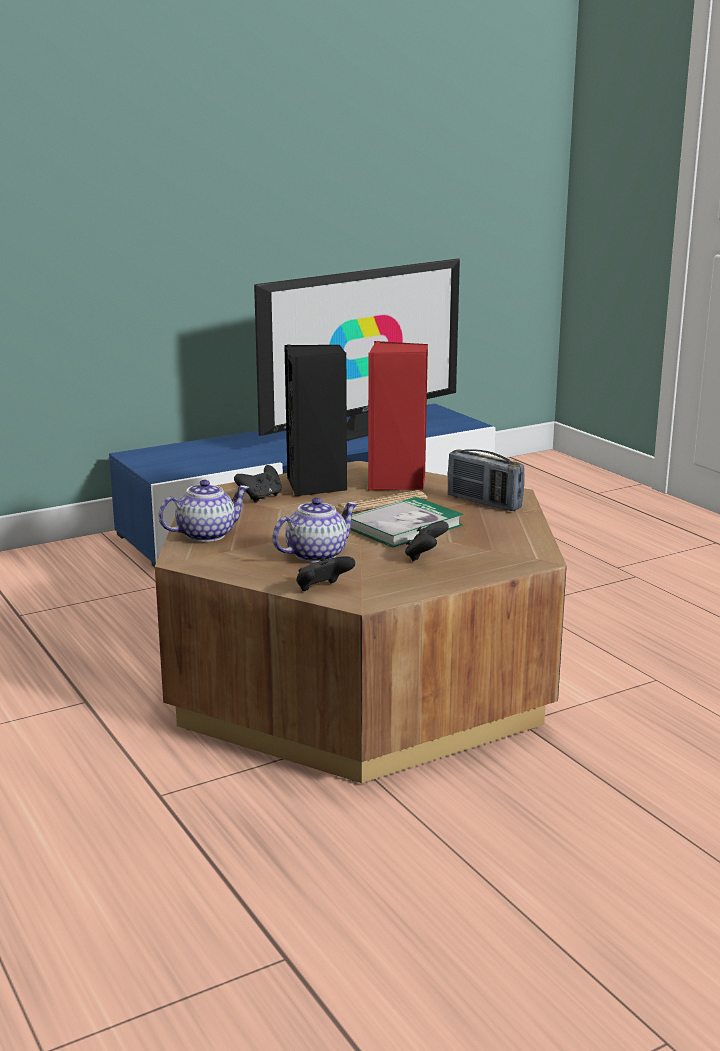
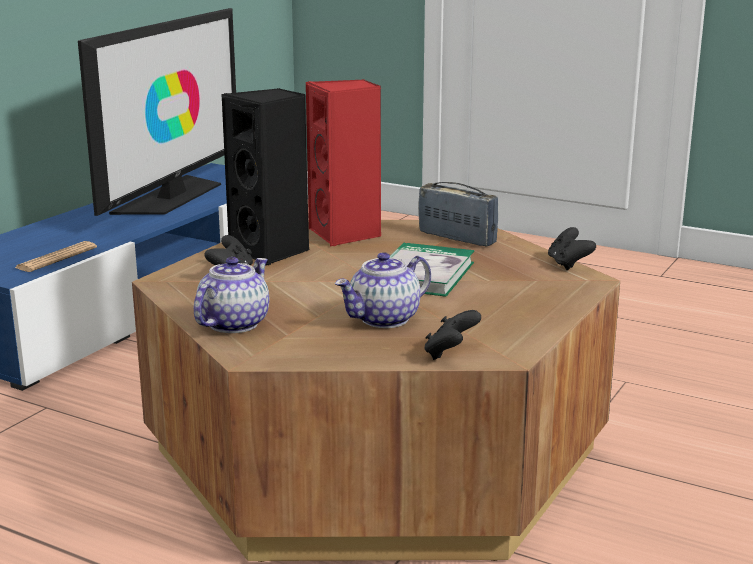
camera: 30 degrees left, 0 degrees up
teapot [272,497,358,563] -> teapot turned 150 degrees counterclockwise [335,252,431,328]
newspaper [337,490,427,513] -> newspaper moved to [15,241,97,272]
black game controller [405,521,449,561] -> black game controller moved to [548,227,596,270]
radio [448,449,525,511] -> radio turned 150 degrees counterclockwise [418,182,498,247]

